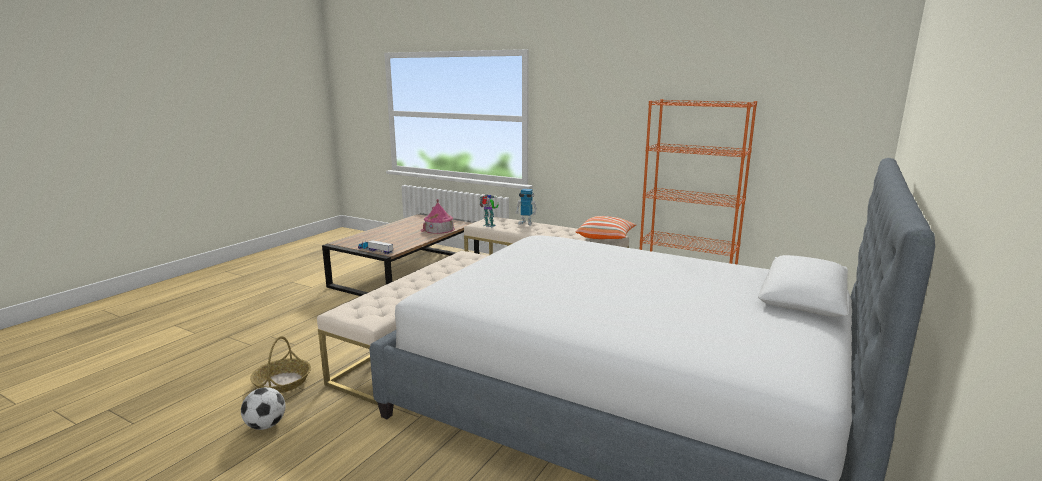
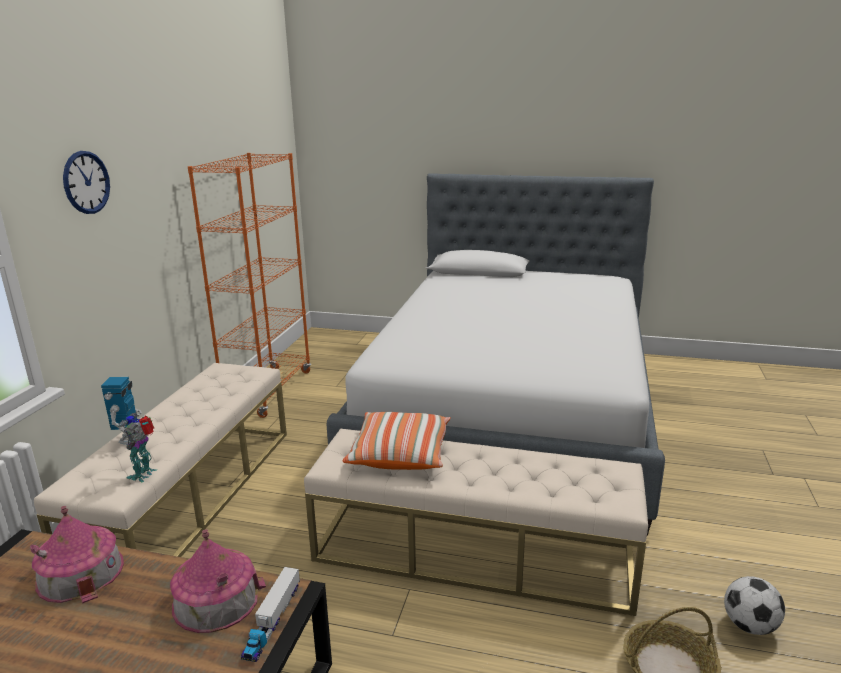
camera: 105 degrees left, 5 degrees up
pillow [576,216,637,239] -> pillow moved to [343,412,451,470]
none -> wall clock [63,151,110,214]
none -> toy house [170,529,266,633]

